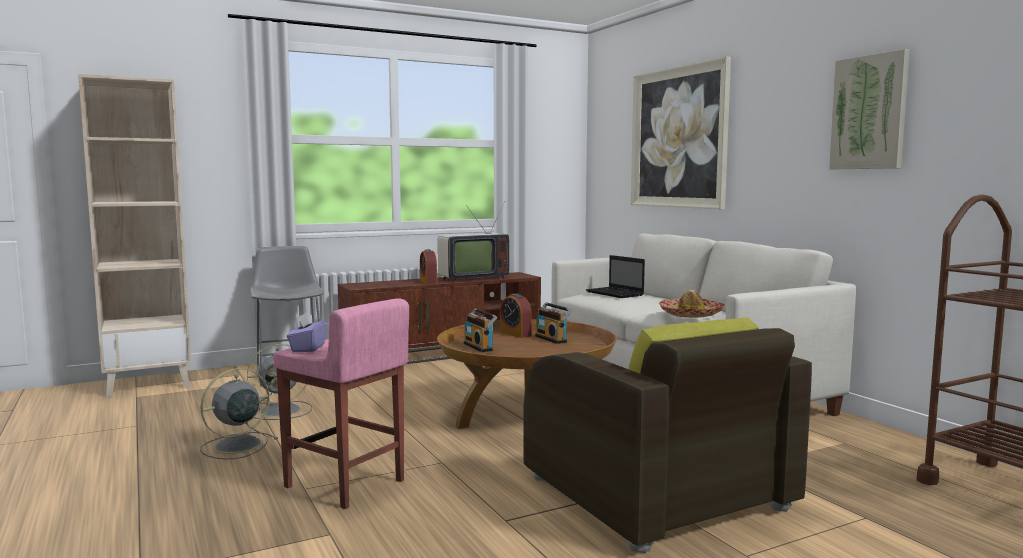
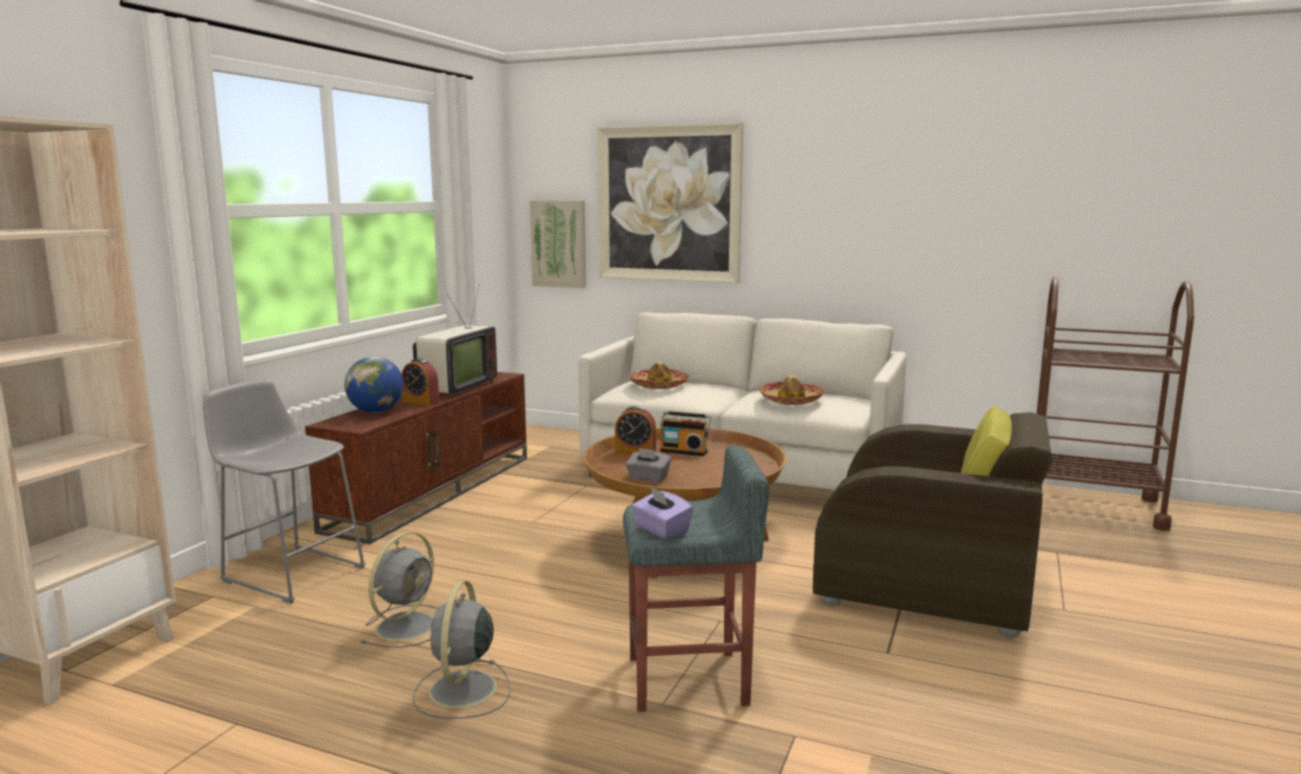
camera: 40 degrees left, 5 degrees up
pink stool [273,298,409,509] -> grey stool [623,445,769,712]
radio [463,308,497,352] -> grey tissue box [626,448,671,482]
laptop [586,255,645,298] -> hat [628,362,689,389]
picture [829,49,910,169] -> picture moved to [530,200,586,288]
none -> globe [344,357,404,413]

